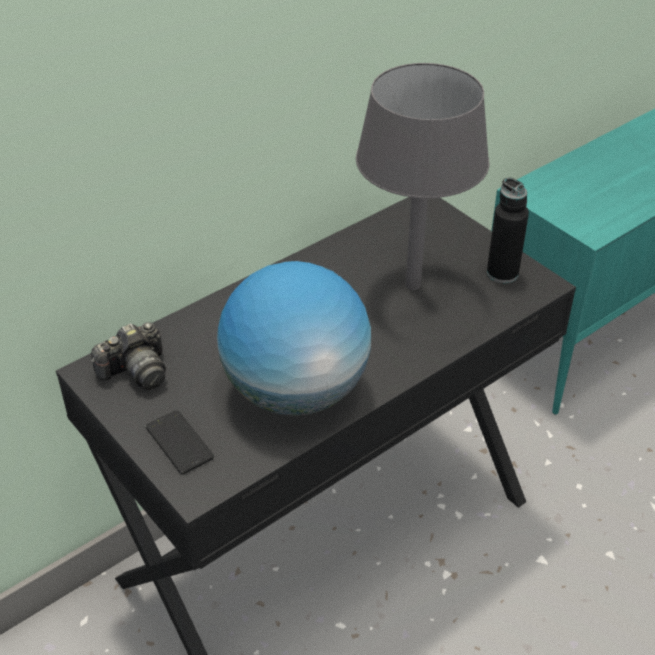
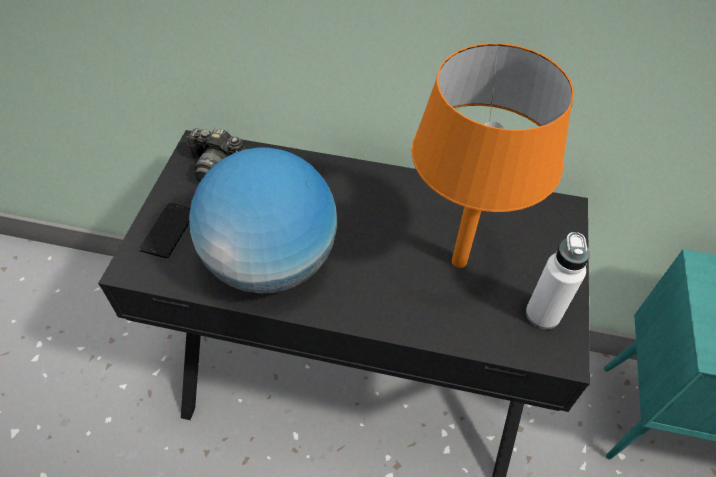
camera: 50 degrees right, 10 degrees up
grey table lamp [356,63,489,290] -> orange table lamp [412,43,574,268]
black bottle [487,177,529,283] -> white bottle [526,232,590,330]

